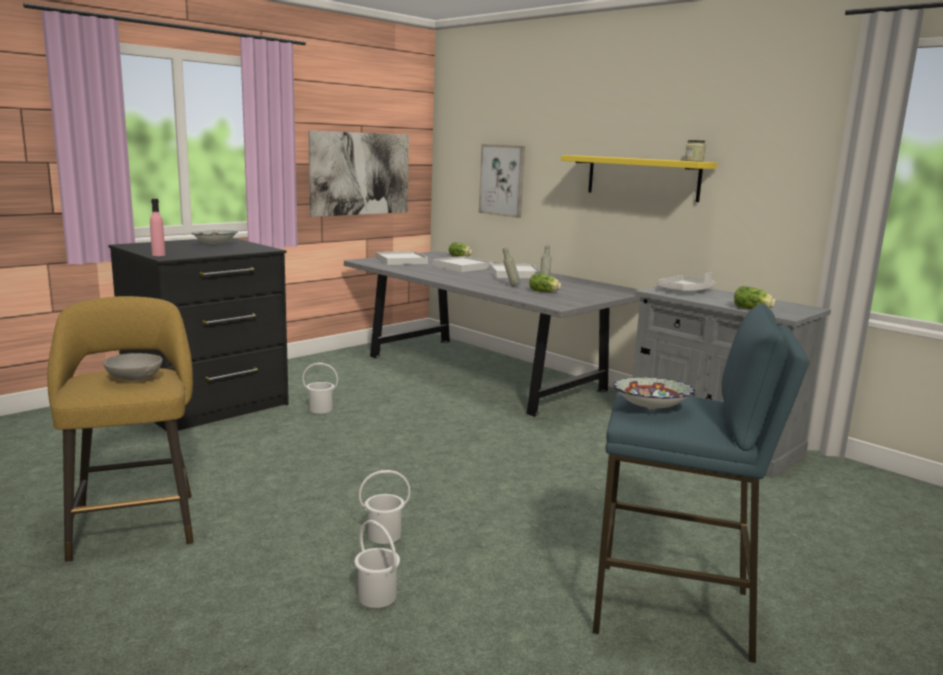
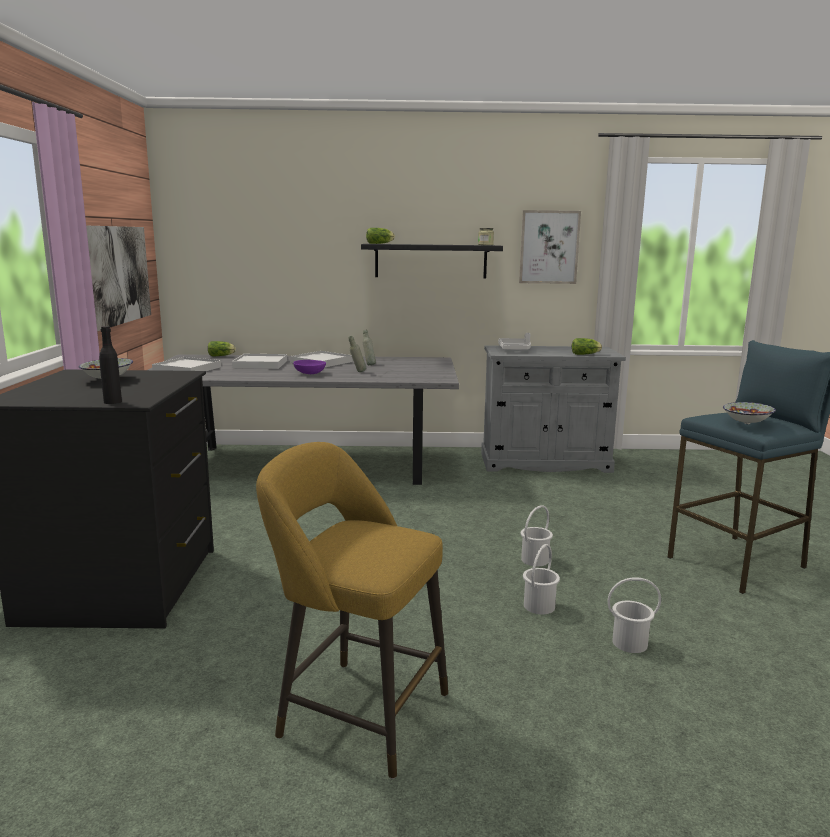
camera: 45 degrees left, 0 degrees up
grey bowl [103,353,163,380] -> none
pink bottle [150,199,165,256] -> black bottle [99,326,122,404]
white bucket [302,363,338,414] -> white bucket moved to [520,506,553,567]
picture [479,144,525,218] -> picture moved to [519,210,581,284]
lettuce [529,273,561,292] -> lettuce moved to [366,228,395,244]
yellow shelf [561,155,717,202] -> black shelf [361,244,503,278]
none -> purple bowl [293,360,326,374]

